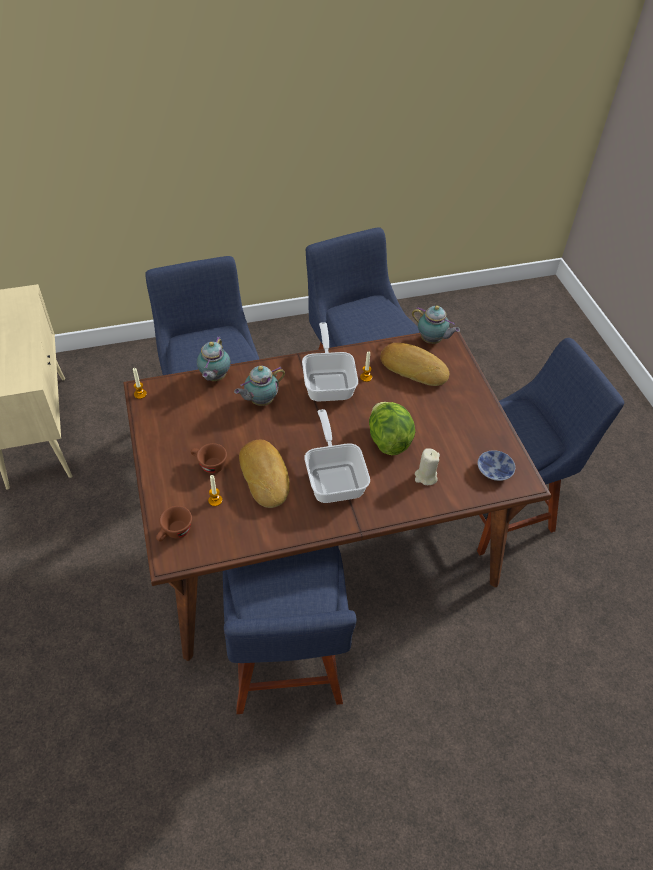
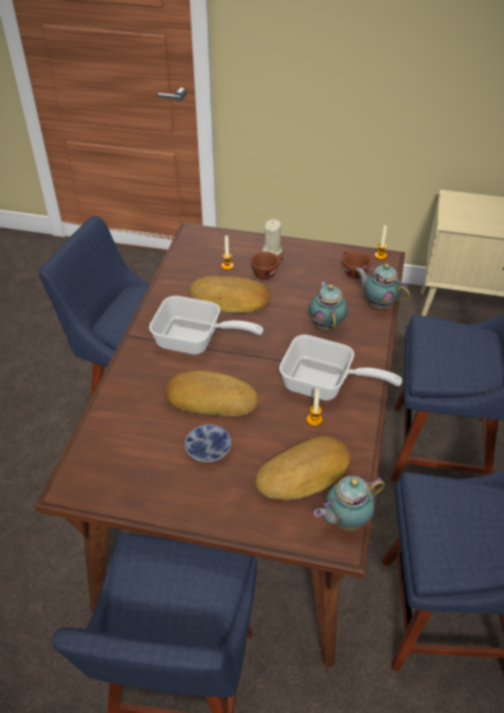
camera: 120 degrees right, 5 degrees down
brown cup [156,506,192,541] -> brown cup moved to [343,251,372,279]
lettuce [369,402,415,455] -> bread [165,371,258,417]
beige candle [415,448,440,485] -> beige candle moved to [261,219,282,256]
bowl [477,450,515,481] -> bowl moved to [185,424,231,462]

